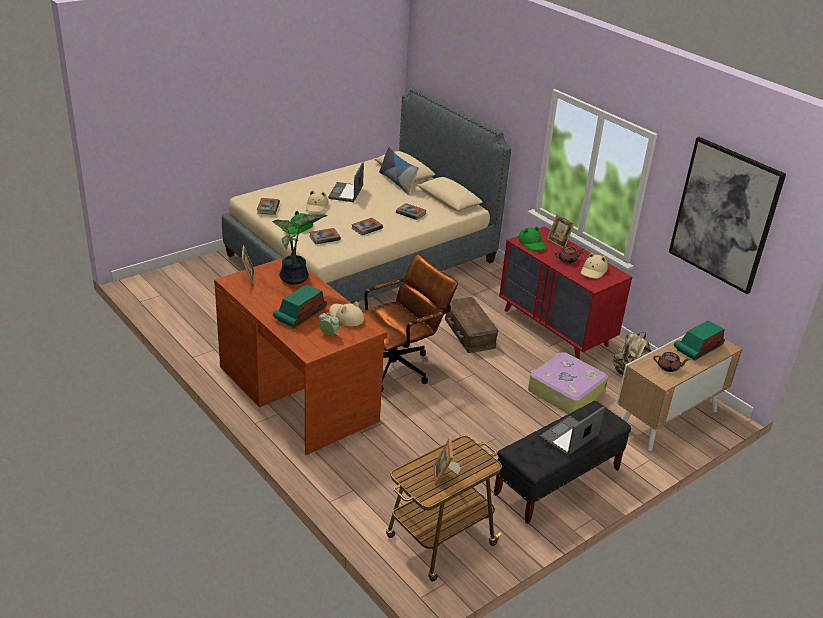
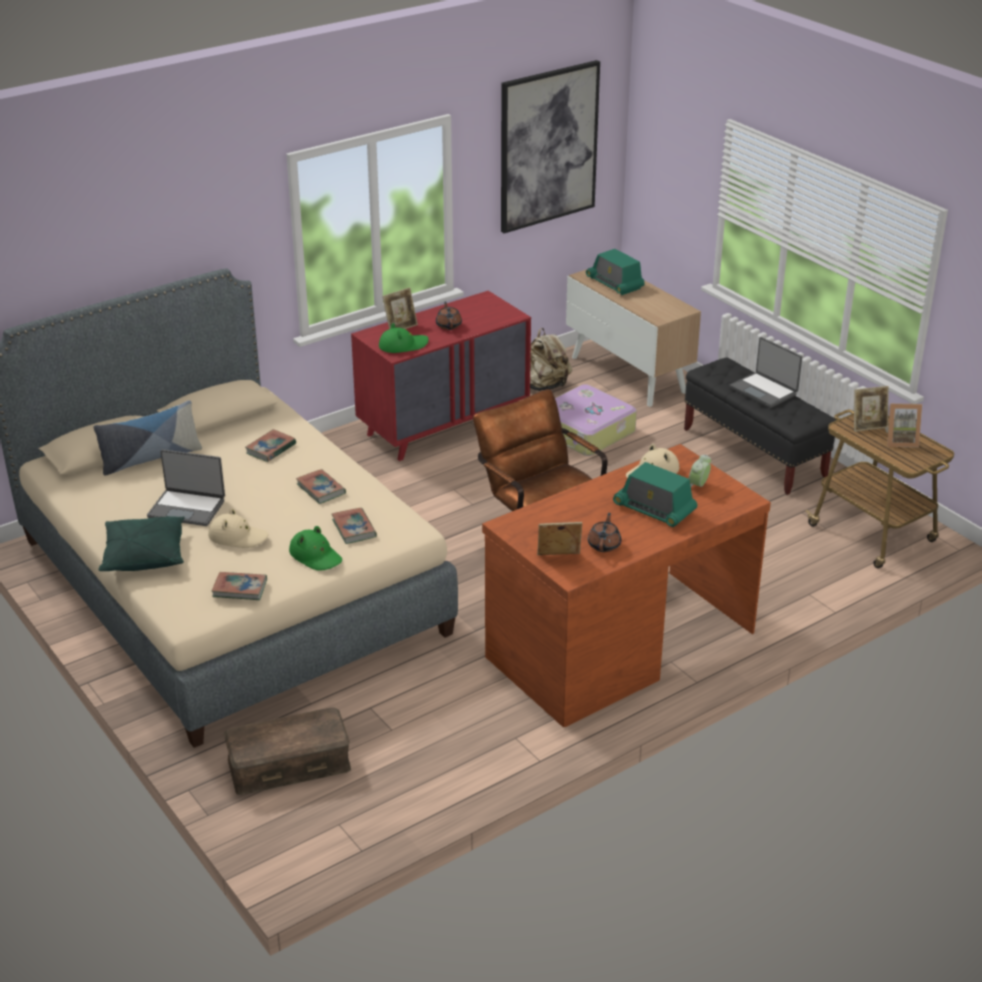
camera: 85 degrees left, 0 degrees up
potted plant [272,214,328,285] -> none
brown storage box [445,297,498,353] -> brown storage box moved to [224,708,351,795]
beige hat [581,253,608,279] -> none
brown teapot [653,352,690,372] -> brown teapot moved to [588,513,621,552]
none -> green pillow [98,516,185,571]
none -> picture frame [854,386,889,432]

